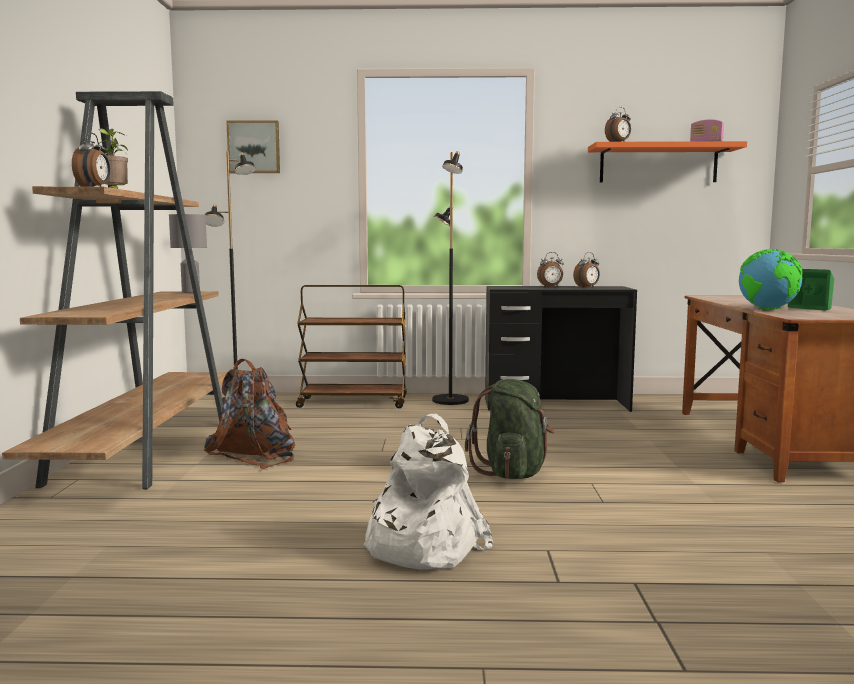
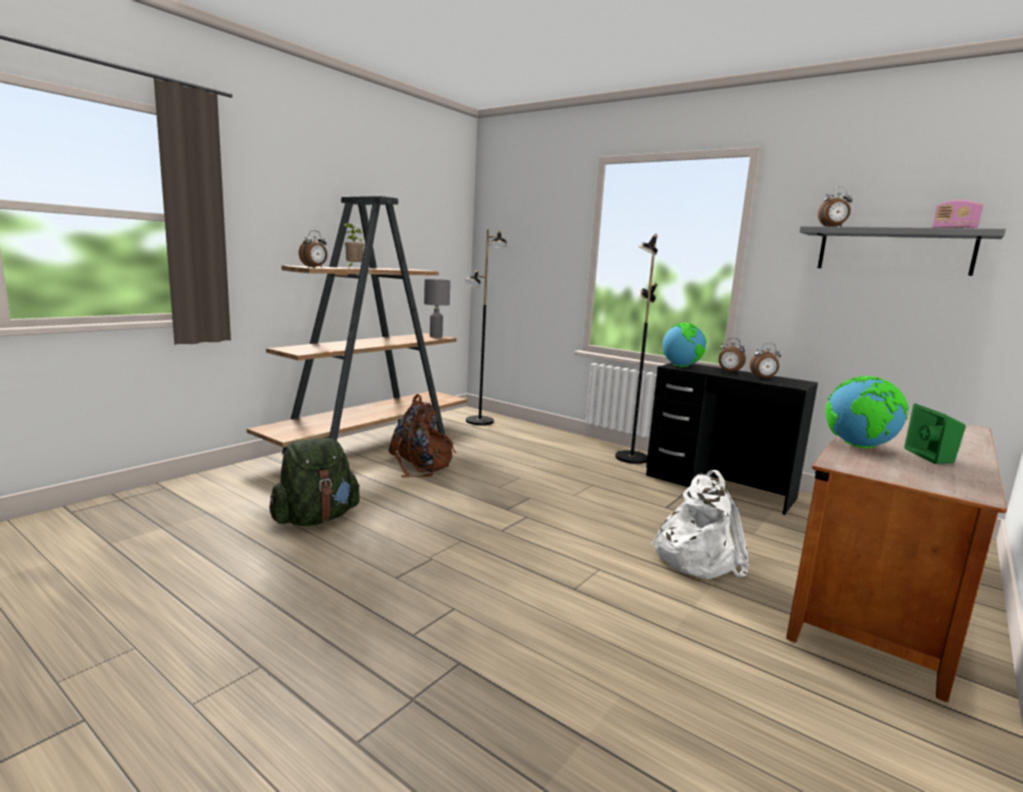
camera: 35 degrees right, 5 degrees up
picture [226,120,280,173] -> none
brown cart [296,285,407,408] -> none
white backpack [363,414,493,569] -> white backpack moved to [650,470,749,579]
green backpack [465,379,556,479] -> green backpack moved to [269,438,360,526]
orange shelf [588,141,747,183] -> grey shelf [799,226,1006,276]
none -> globe [662,323,707,367]

